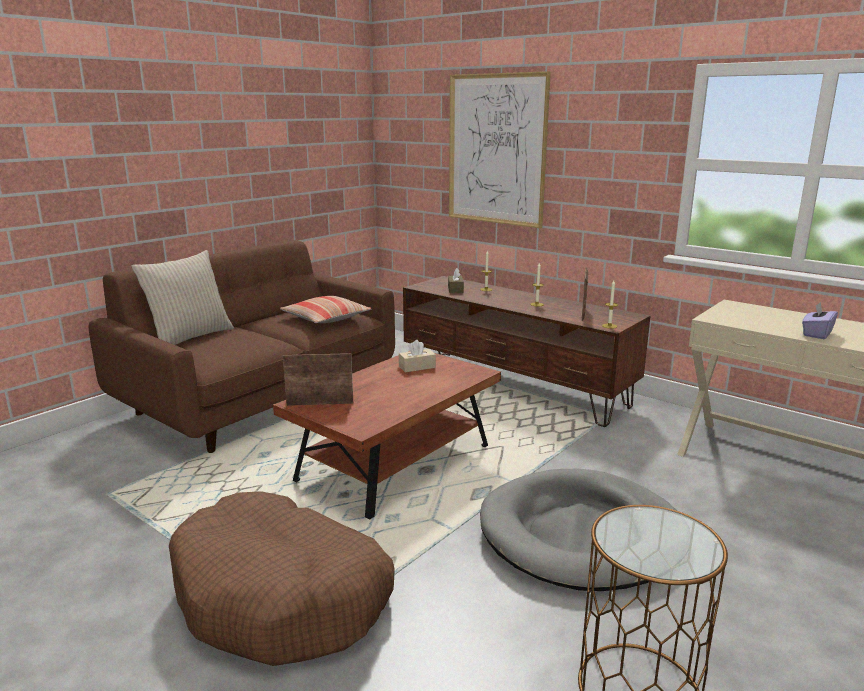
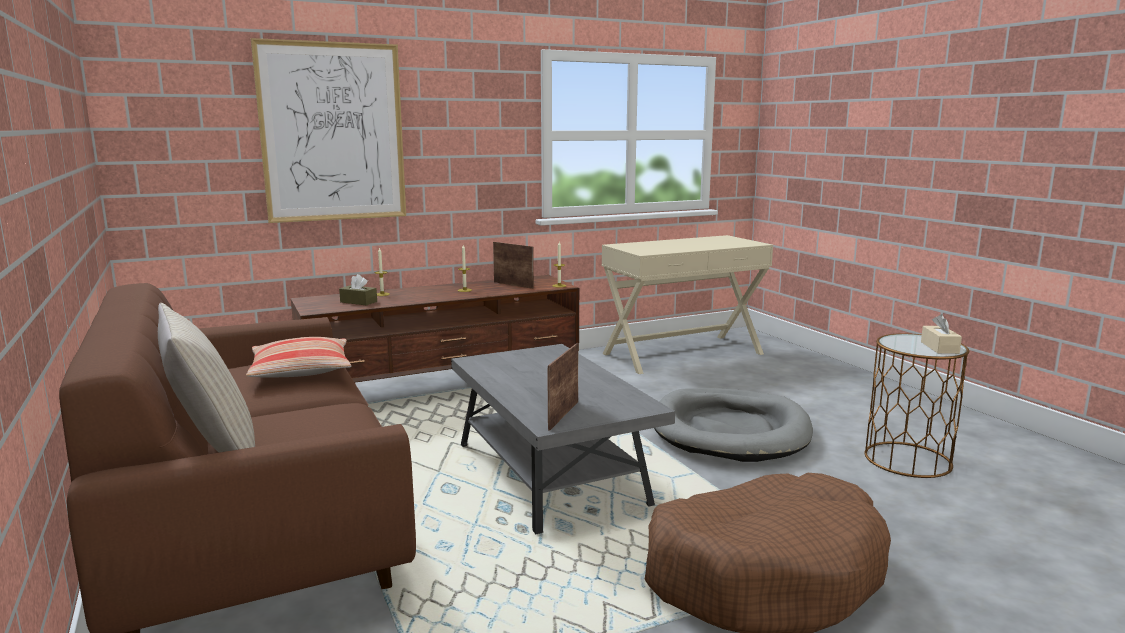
camera: 65 degrees left, 5 degrees down
brown coffee table [273,351,501,520] -> grey coffee table [451,344,675,534]
beige tissue box [399,340,436,372] -> beige tissue box moved to [921,314,962,354]
purple tissue box [802,302,838,339] -> none

